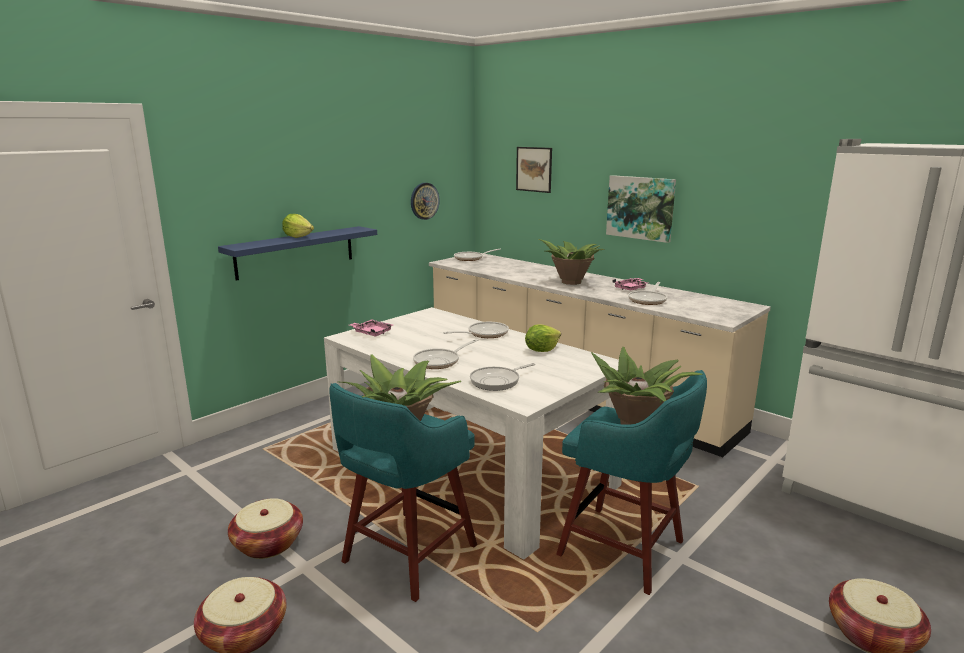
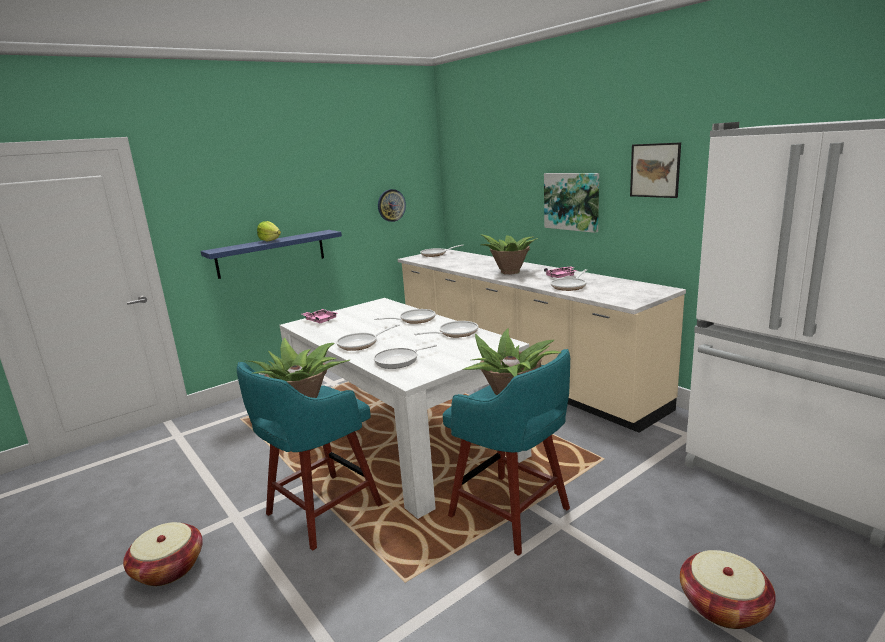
camera: 10 degrees right, 0 degrees up
basket [228,498,303,559] -> none
picture [516,147,552,193] -> picture moved to [630,142,681,198]
lettuce [525,324,561,352] -> frying pan [414,321,478,337]

